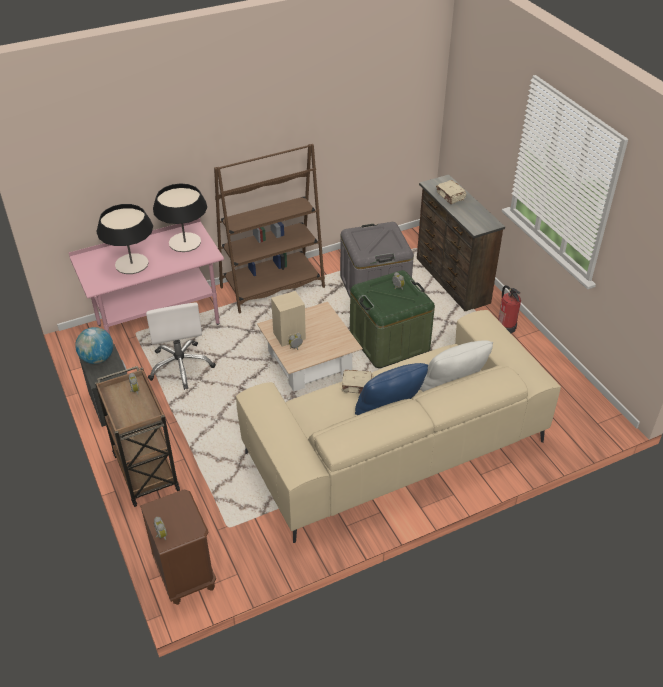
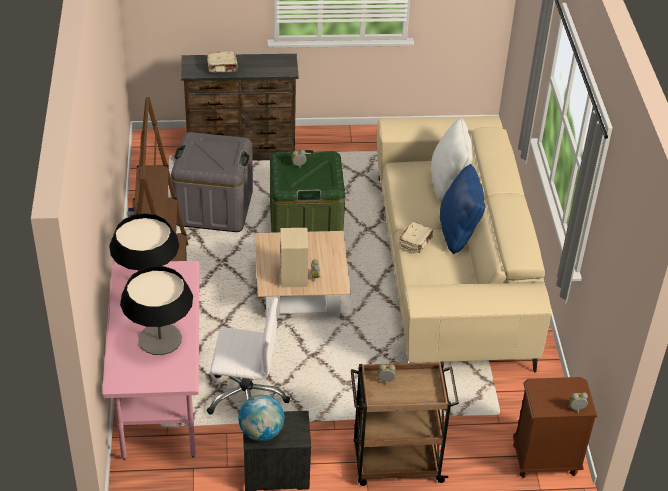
camera: 70 degrees left, 0 degrees up
fire extinguisher [498,285,521,333] -> none

